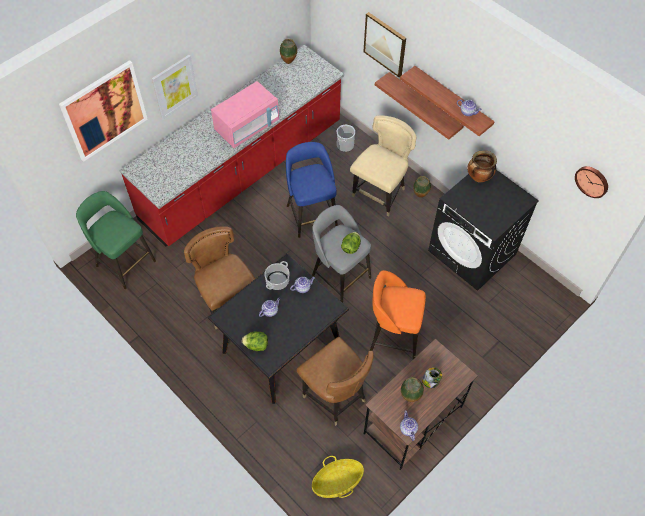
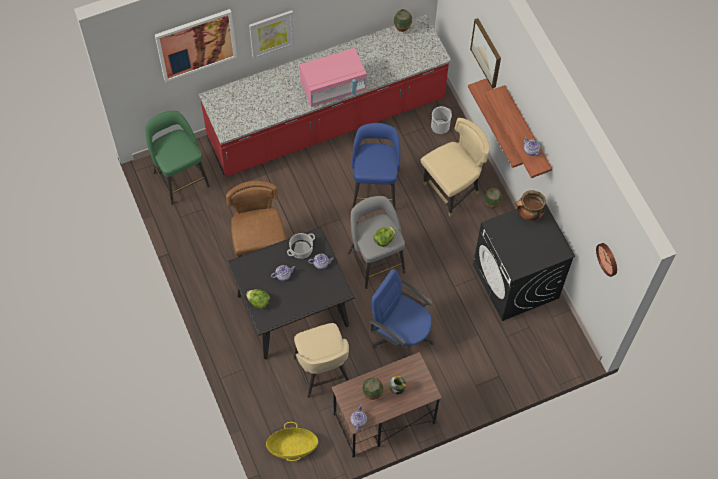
camera: 20 degrees right, 5 degrees up
brown chair [297,337,374,426] -> beige stool [294,323,349,398]
orange stool [370,270,426,359] -> blue office chair [369,269,434,358]

